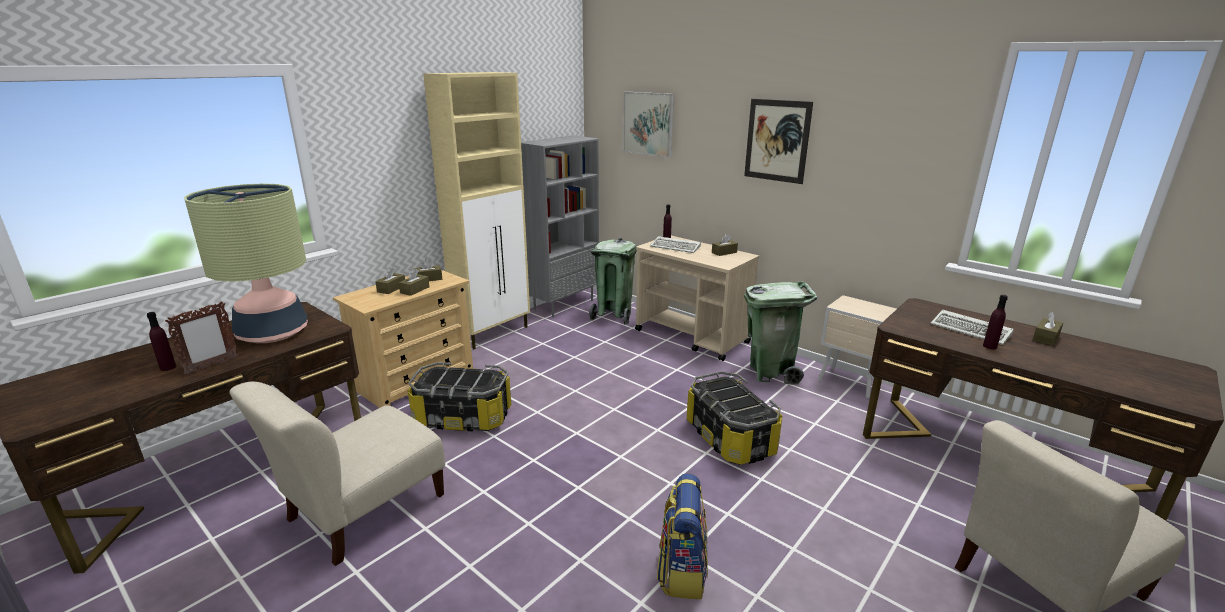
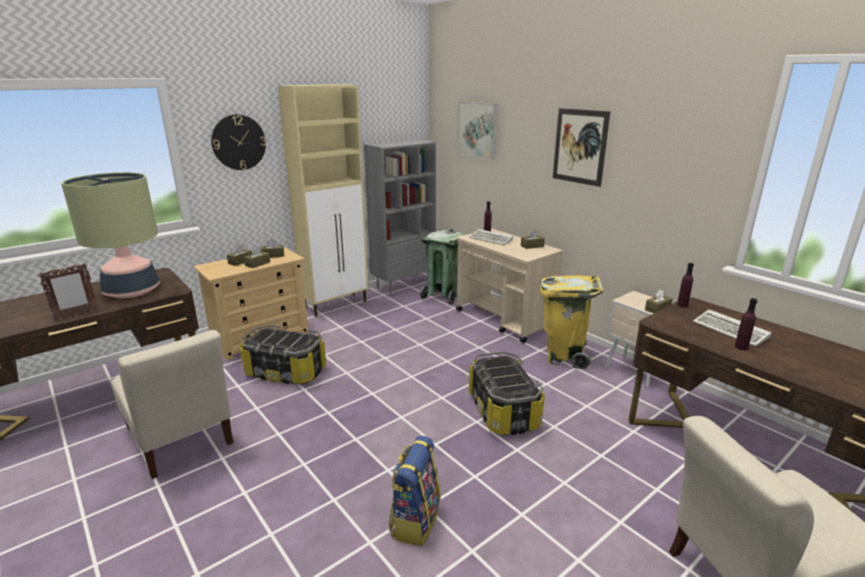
camera: 10 degrees right, 0 degrees up
purple bottle [147,312,176,371] -> purple bottle moved to [677,263,694,308]
beige chair [230,382,445,566] -> beige chair turned 90 degrees counterclockwise [111,330,234,479]
green trash can [744,281,817,385] -> yellow trash can [540,275,603,370]
brown tissue box [1033,312,1063,346] -> brown tissue box moved to [645,289,673,313]
none -> wall clock [211,114,266,170]

